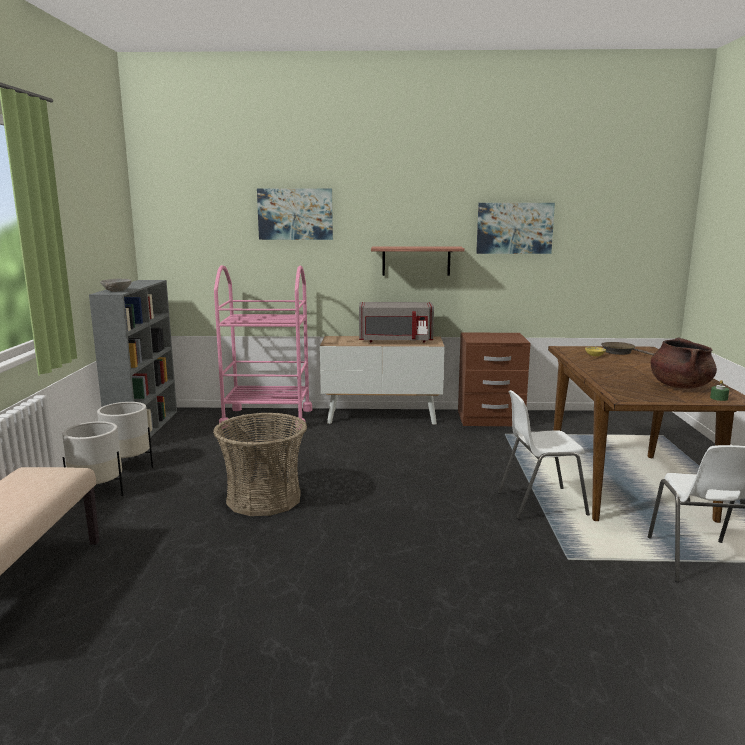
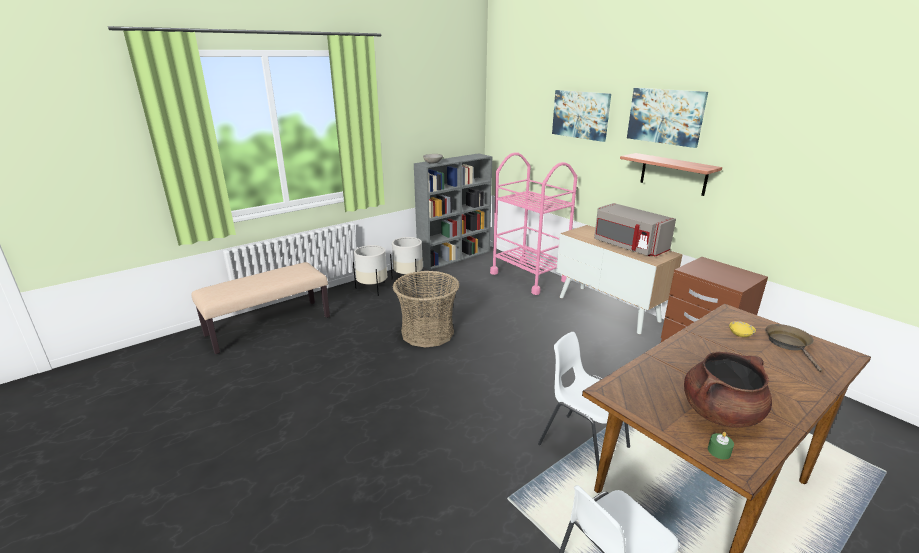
camera: 50 degrees right, 10 degrees up
picture [476,203,555,254] -> picture moved to [627,88,708,148]

